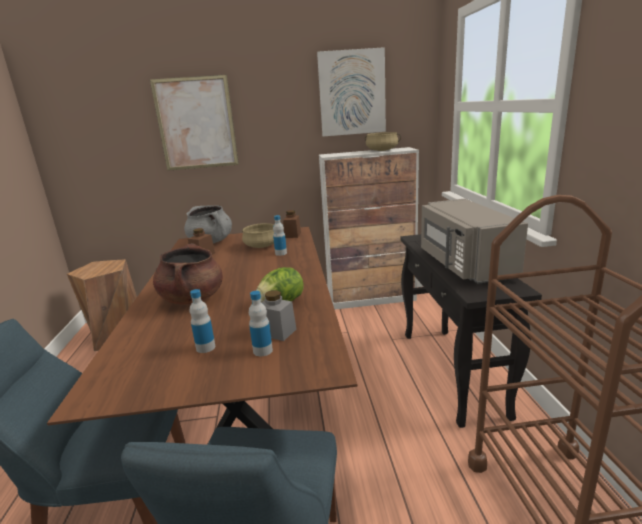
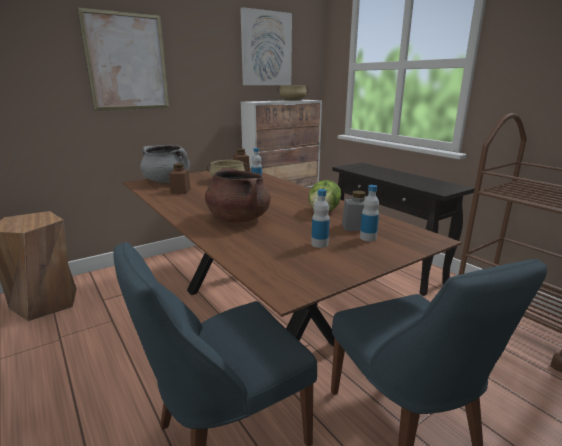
camera: 30 degrees left, 0 degrees up
grey microwave [421,199,528,284] -> none

